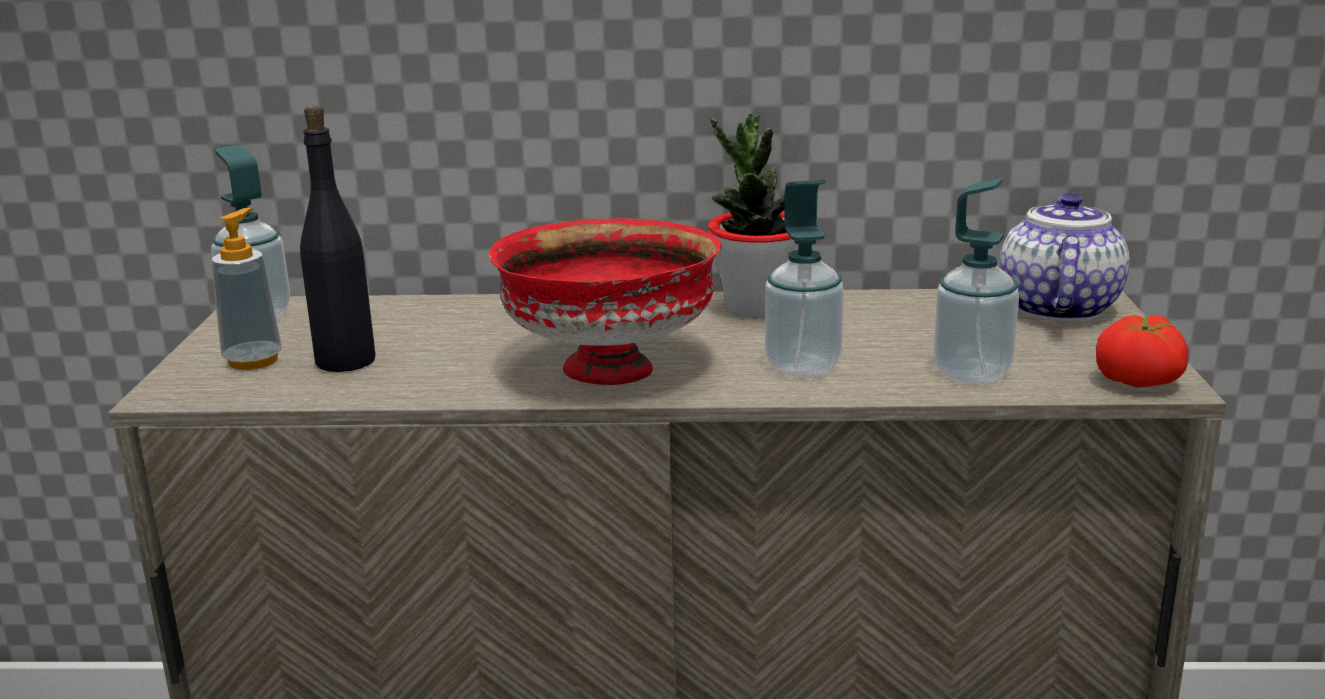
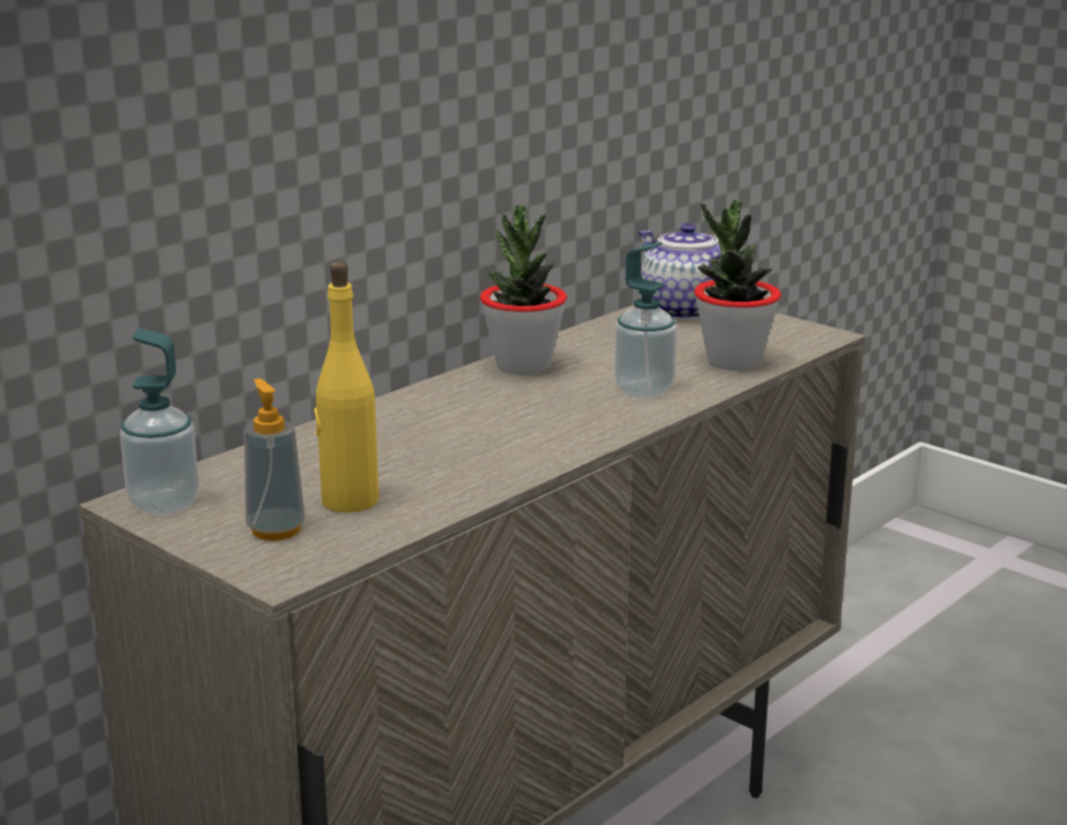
camera: 50 degrees left, 0 degrees up
black bottle [300,105,375,372] -> yellow bottle [314,262,379,513]
red bowl [489,218,721,385] -> none
soap dispenser [934,178,1019,385] -> potted plant [694,200,781,370]
tomato [1096,315,1188,388] -> none

